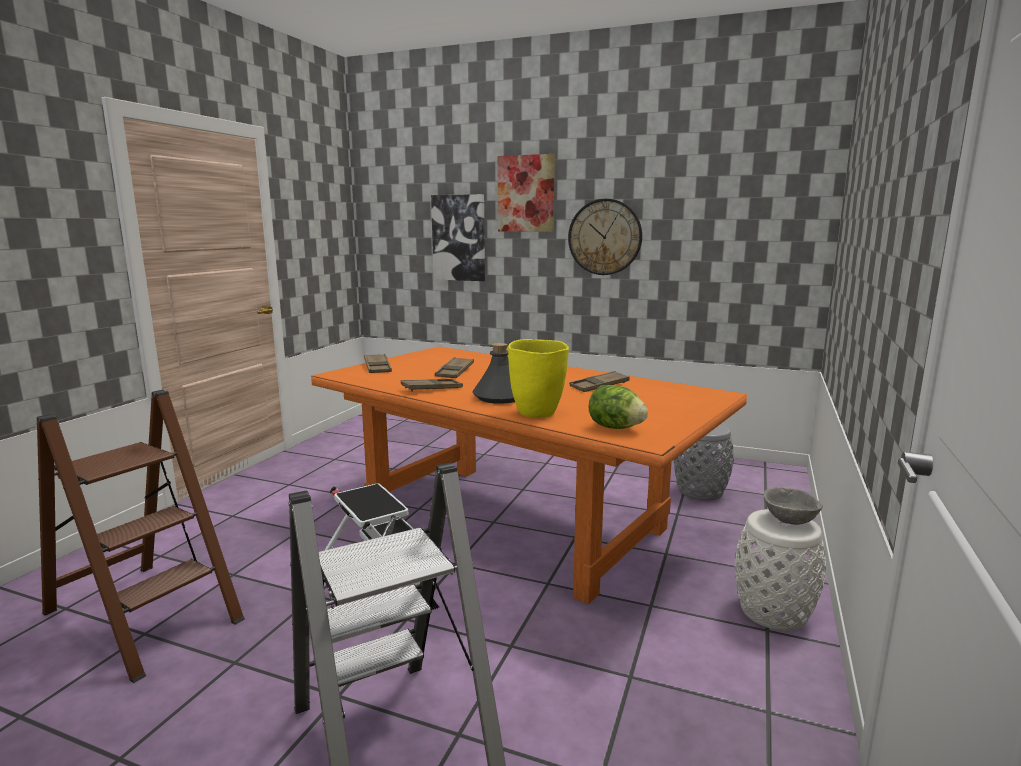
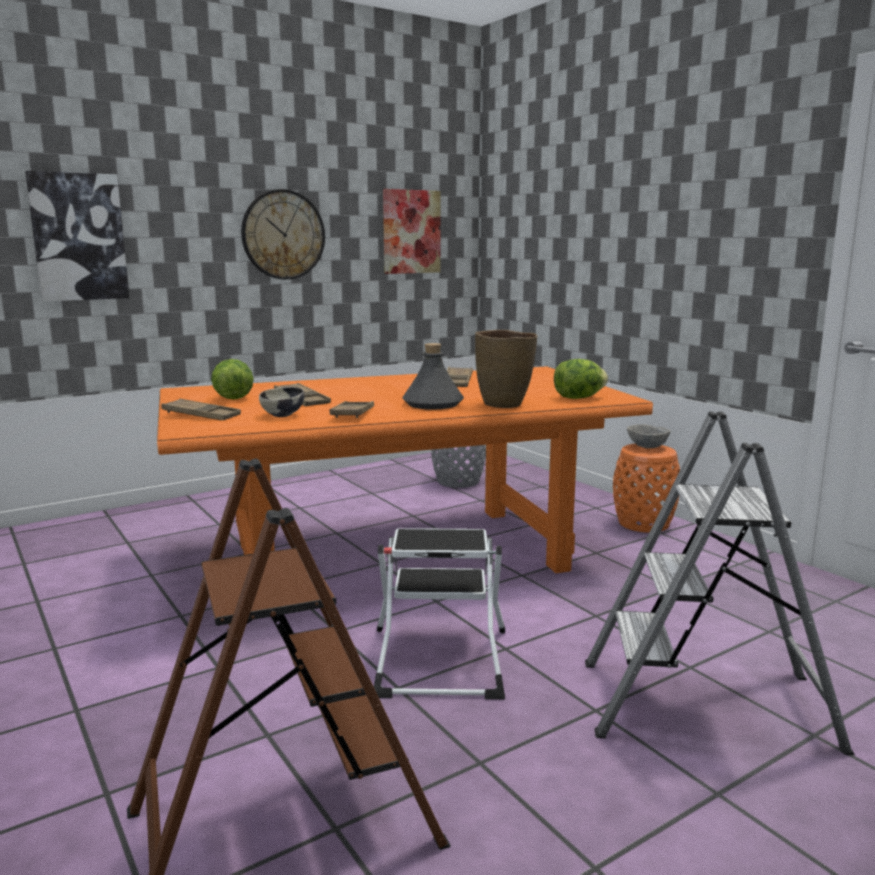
camera: 55 degrees left, 0 degrees up
picture [498,154,555,232] -> picture moved to [383,189,440,274]
yellow vase [508,339,569,418] -> brown vase [475,330,537,408]
white stool [735,509,826,631] -> orange stool [613,444,680,533]
none -> lettuce [211,359,254,400]
none -> bowl [259,387,305,417]

